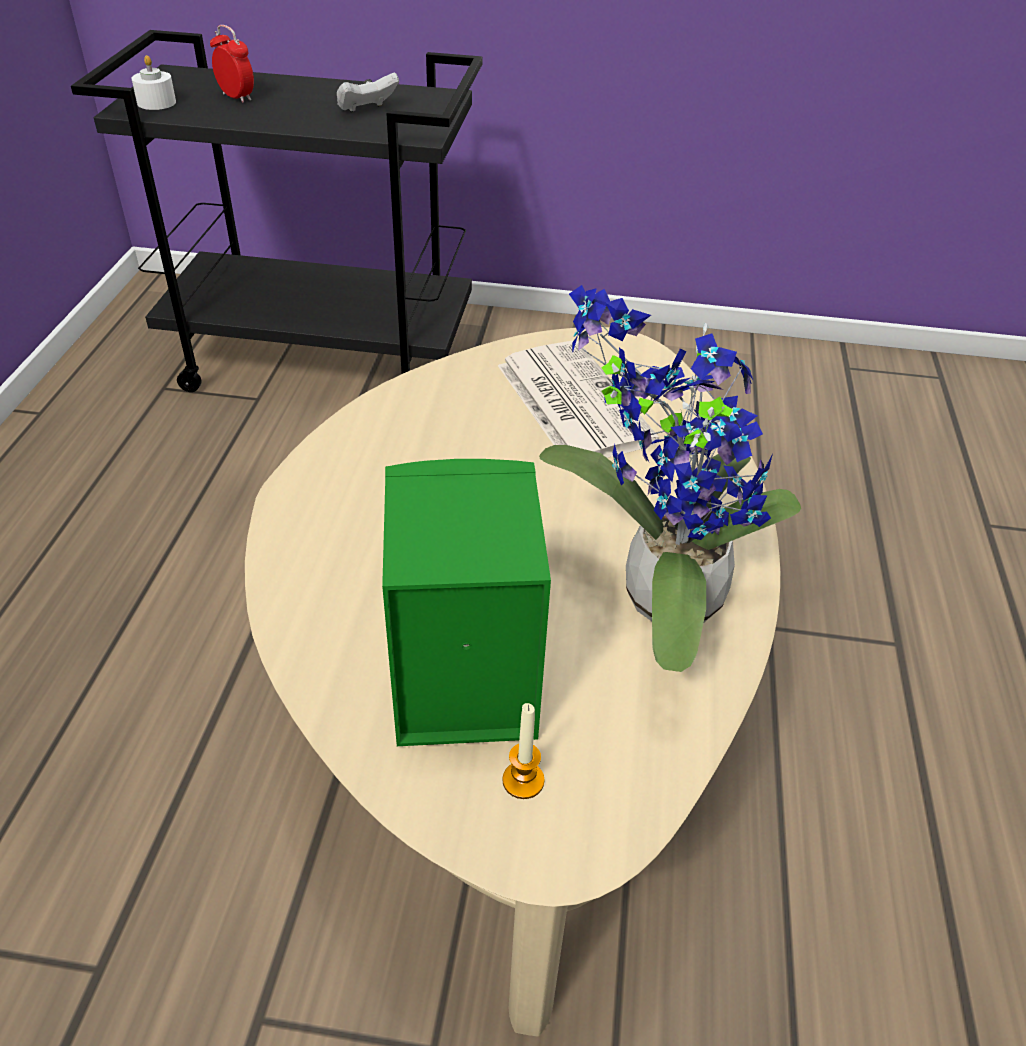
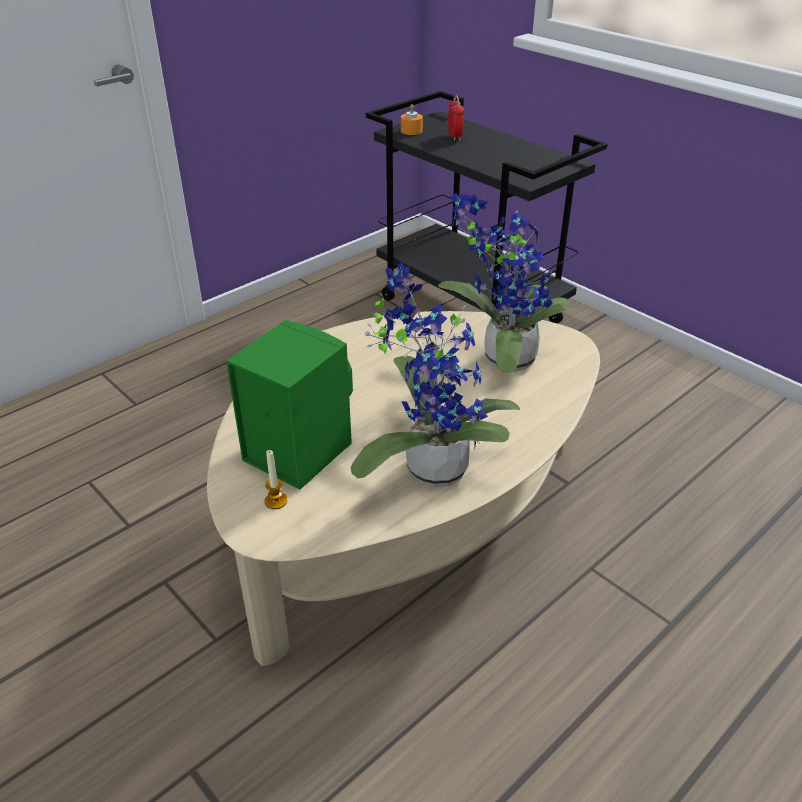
camera: 40 degrees right, 5 degrees down
white candle [132,55,176,110] -> orange candle [401,104,423,135]
white game controller [337,72,399,112] -> none
newspaper [498,341,659,458] -> potted plant [438,193,572,373]

